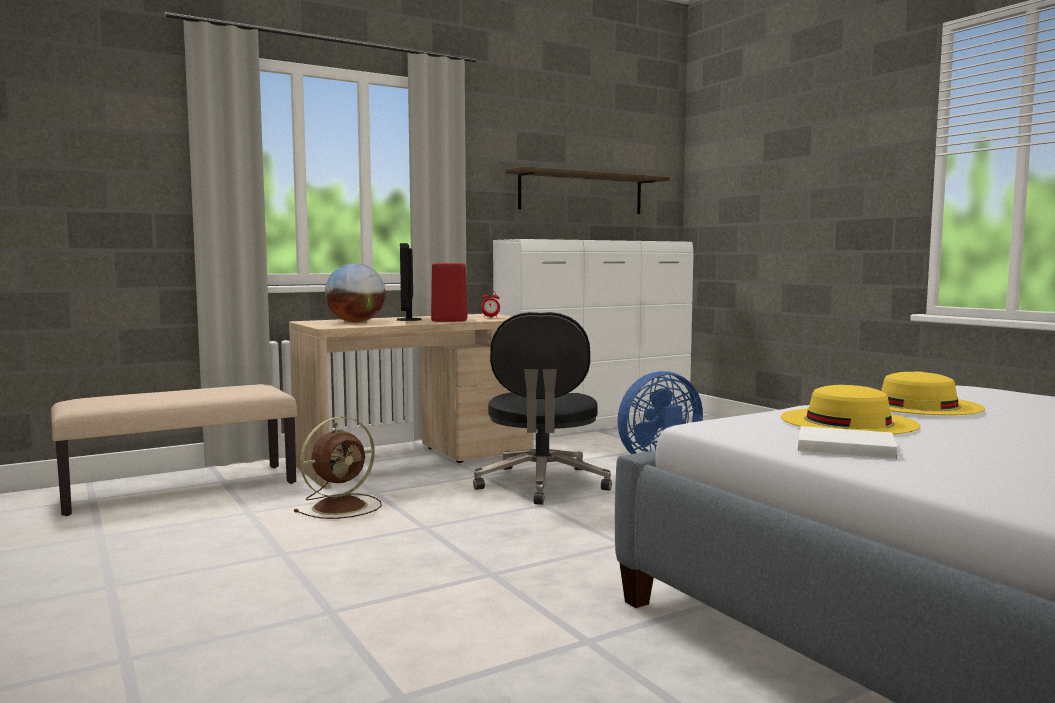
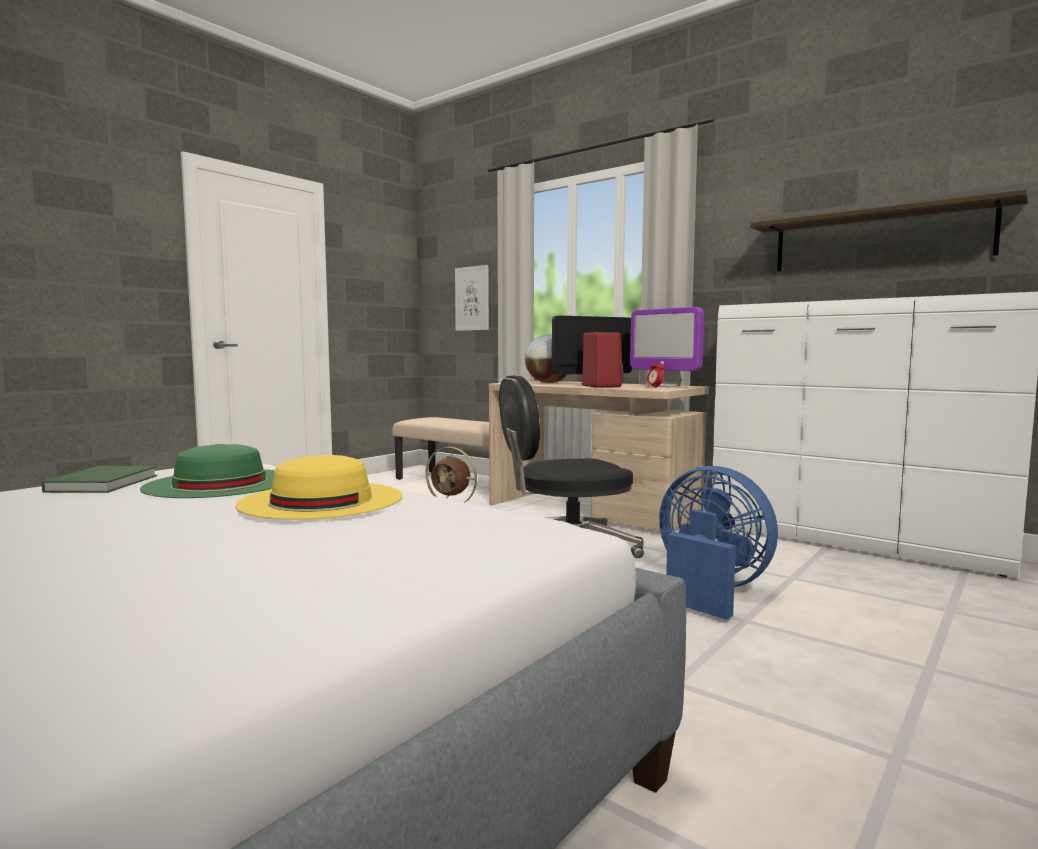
camera: 70 degrees right, 0 degrees up
yellow hat [781,385,920,434] -> green hat [140,444,275,498]
white book [798,426,898,459] -> green book [42,466,157,493]
none -> picture [455,265,489,331]
none -> monitor [630,307,704,387]

